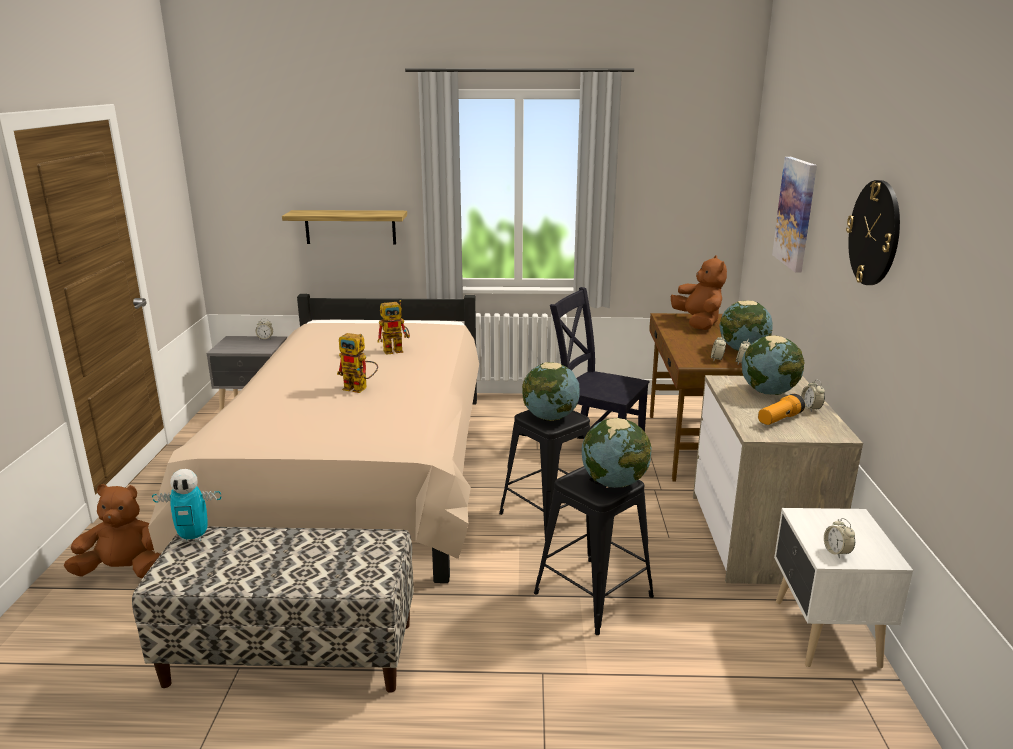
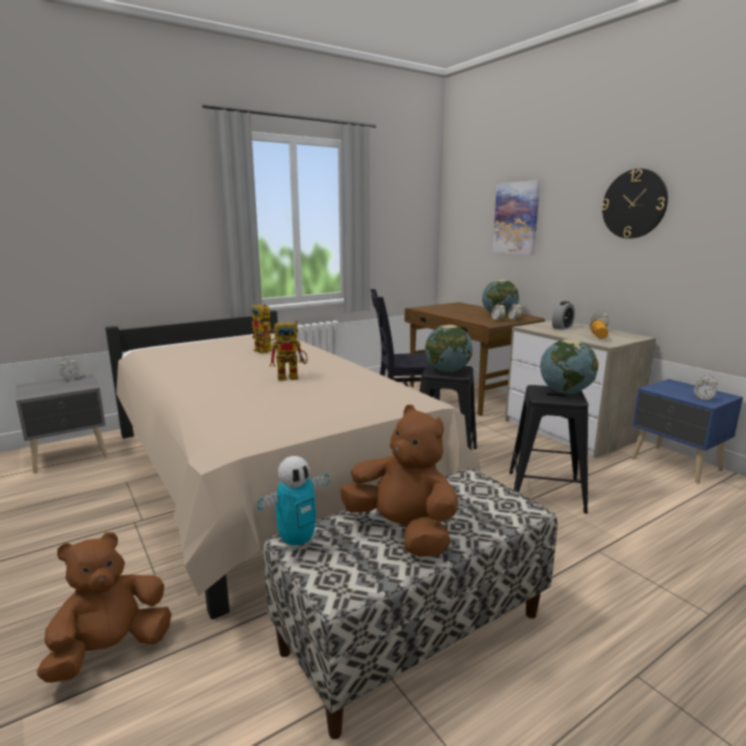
camera: 35 degrees left, 5 degrees down
shelf [282,210,407,245] -> none
toy robot [377,300,410,355] -> toy robot turned 105 degrees clockwise [251,304,275,354]
brown plush toy [671,256,727,330] -> brown plush toy moved to [341,405,458,557]
globe [742,335,804,395] -> alarm clock [552,301,575,330]
white nightstand [774,508,913,668] -> blue nightstand [632,379,743,484]

